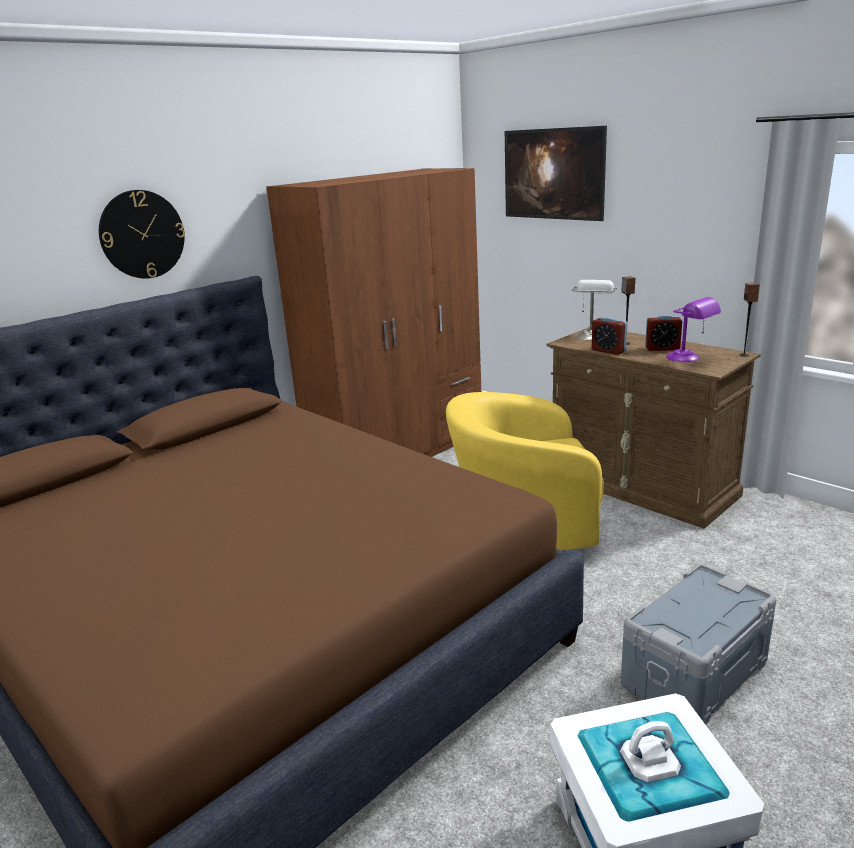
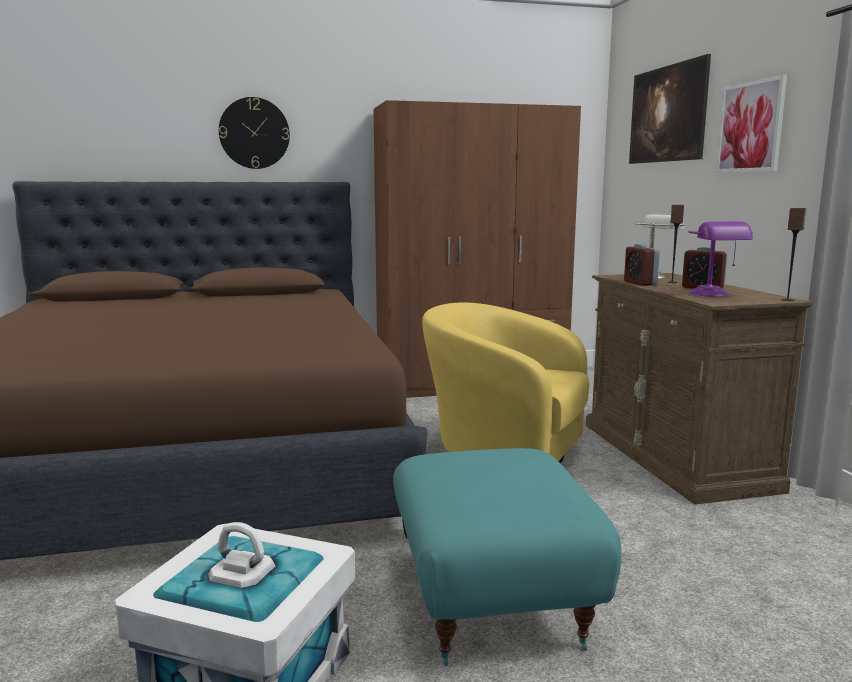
camera: 30 degrees right, 10 degrees down
grey storage box [621,564,777,725] -> turquoise ottoman [393,448,621,666]
none -> picture [716,75,787,173]

